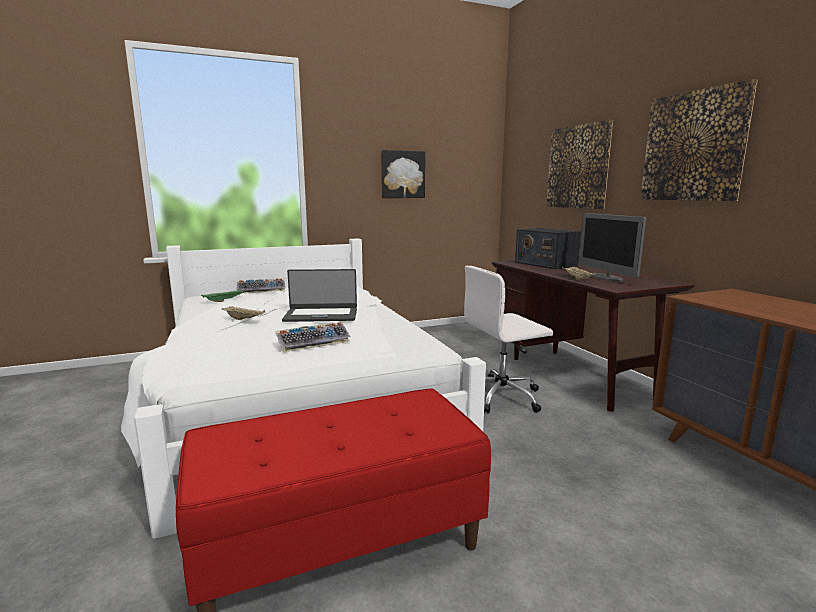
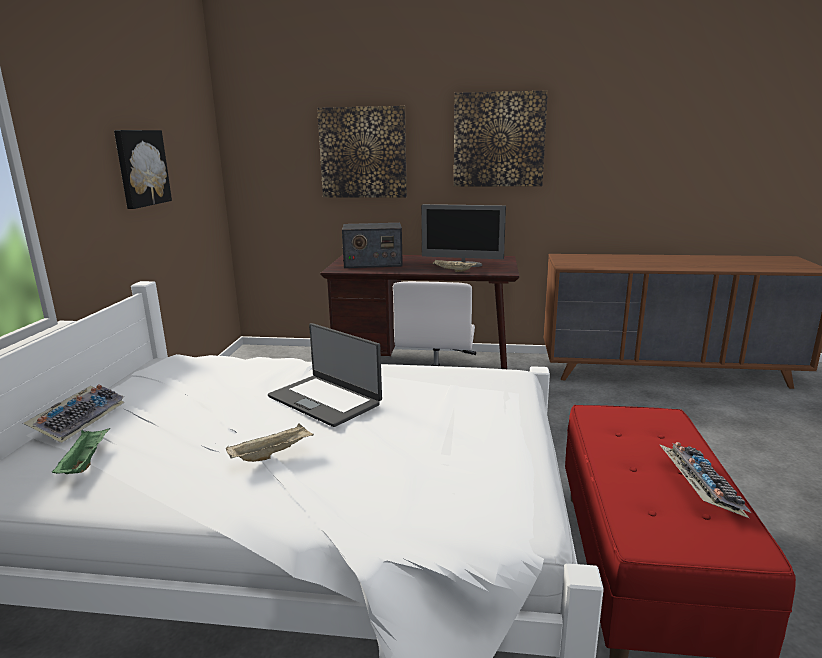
camera: 60 degrees left, 5 degrees up
keyboard [275,322,350,353] -> keyboard moved to [659,442,751,518]
laptop [282,269,357,322] -> laptop turned 105 degrees clockwise [268,323,382,427]

